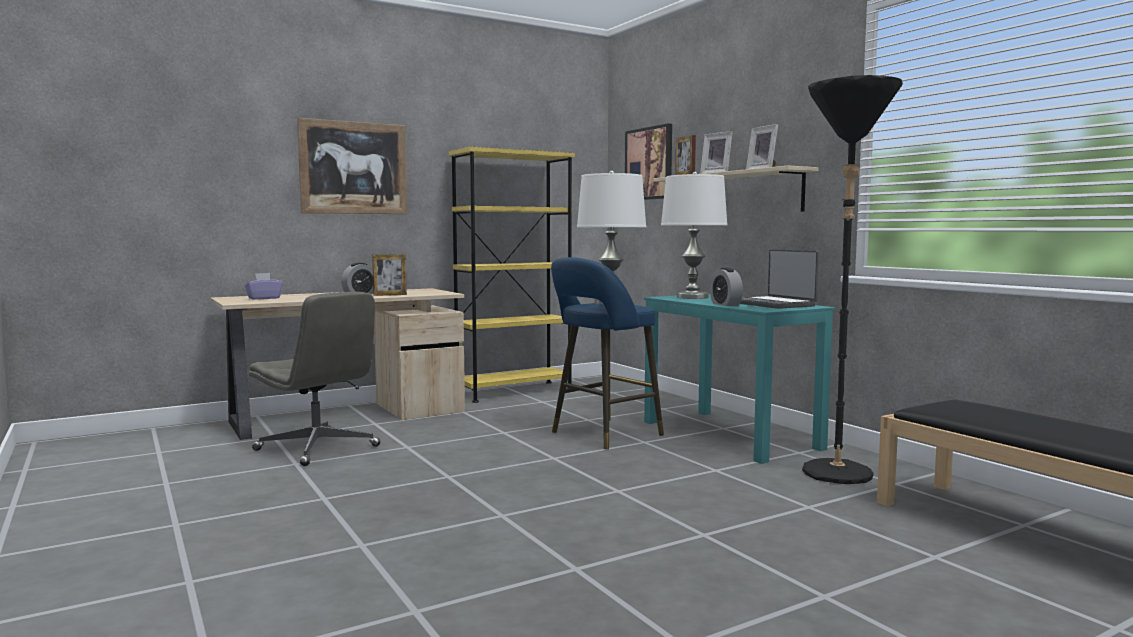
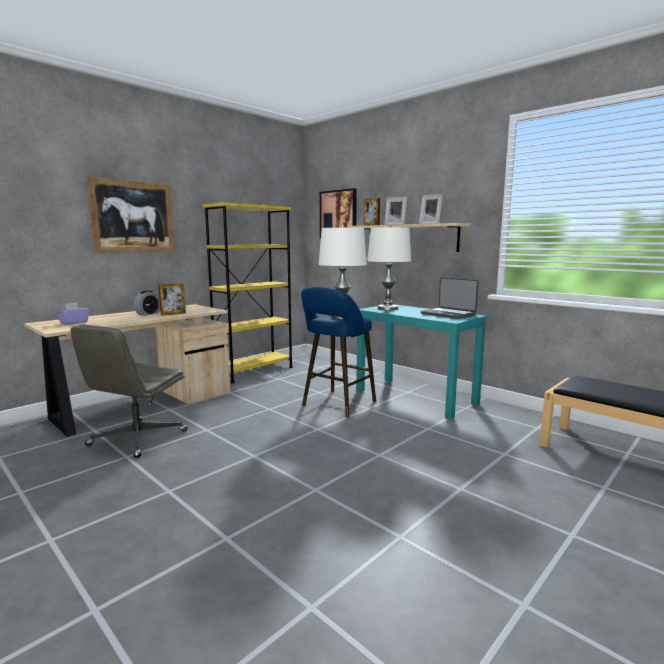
camera: 15 degrees left, 5 degrees up
grey office chair [248,292,380,466] -> grey office chair turned 90 degrees clockwise [70,325,188,458]
alarm clock [710,268,743,306] -> none
black floor lamp [802,75,903,484] -> none

